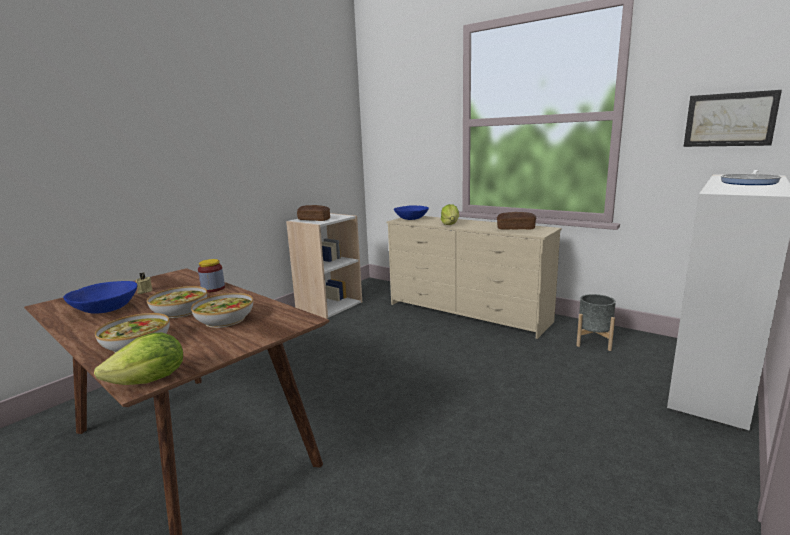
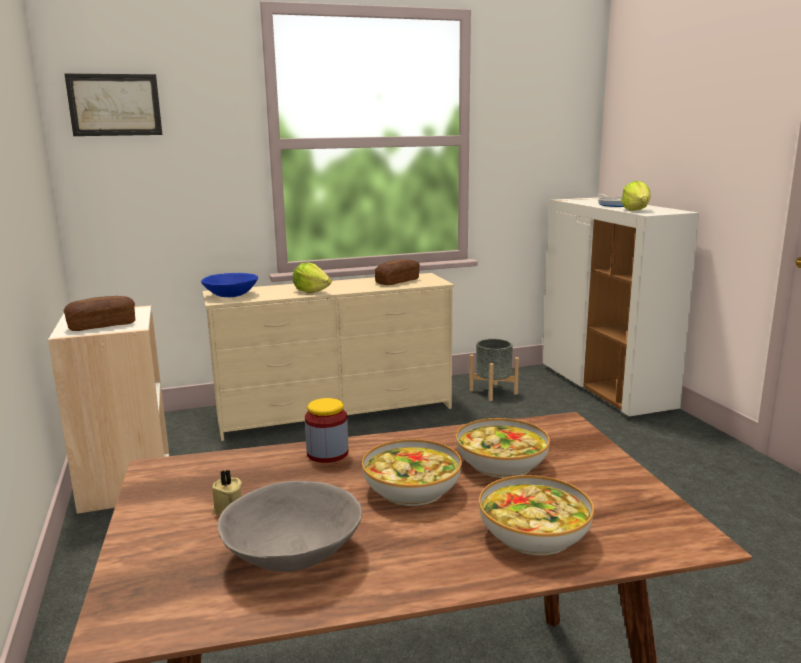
camera: 55 degrees left, 0 degrees up
blue bowl [63,281,137,314] -> grey bowl [218,481,362,572]
lettuce [94,332,183,385] -> lettuce moved to [621,181,651,211]
picture [683,90,782,147] -> picture moved to [64,73,162,136]

